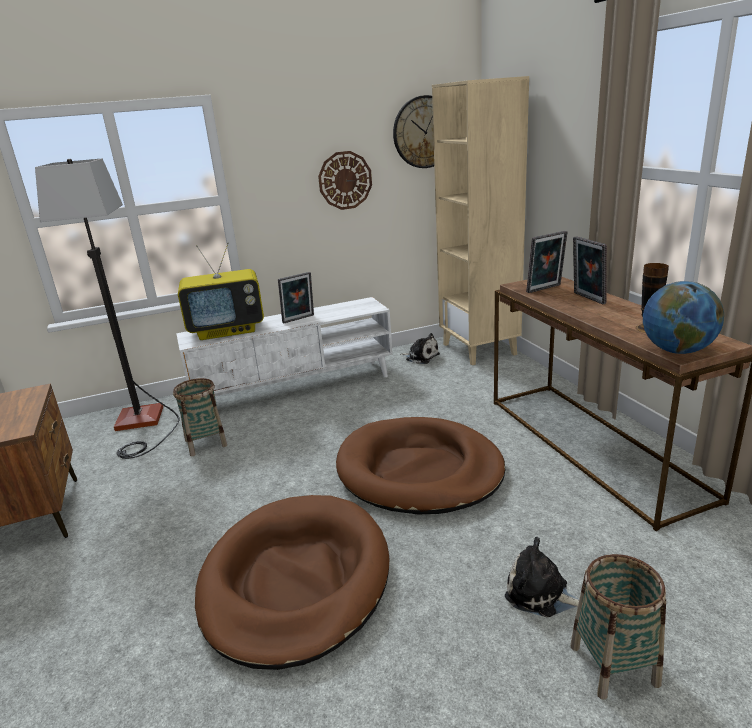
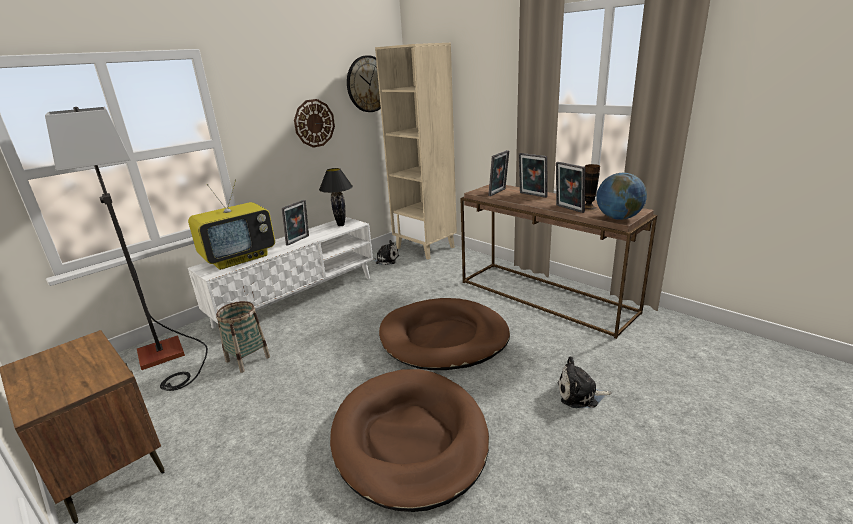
camera: 25 degrees left, 0 degrees up
basket [570,554,666,700] -> none
none -> black table lamp [319,168,353,226]
none -> picture frame [556,162,586,213]

